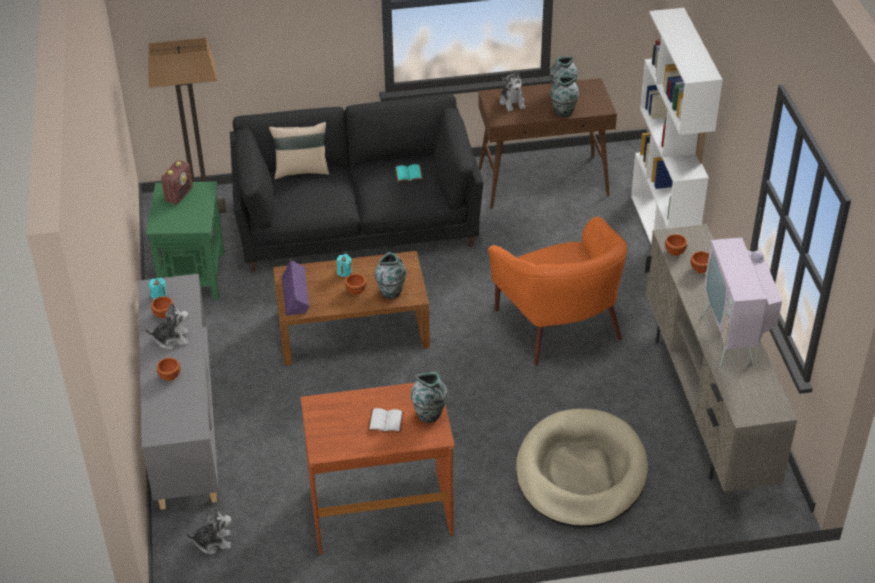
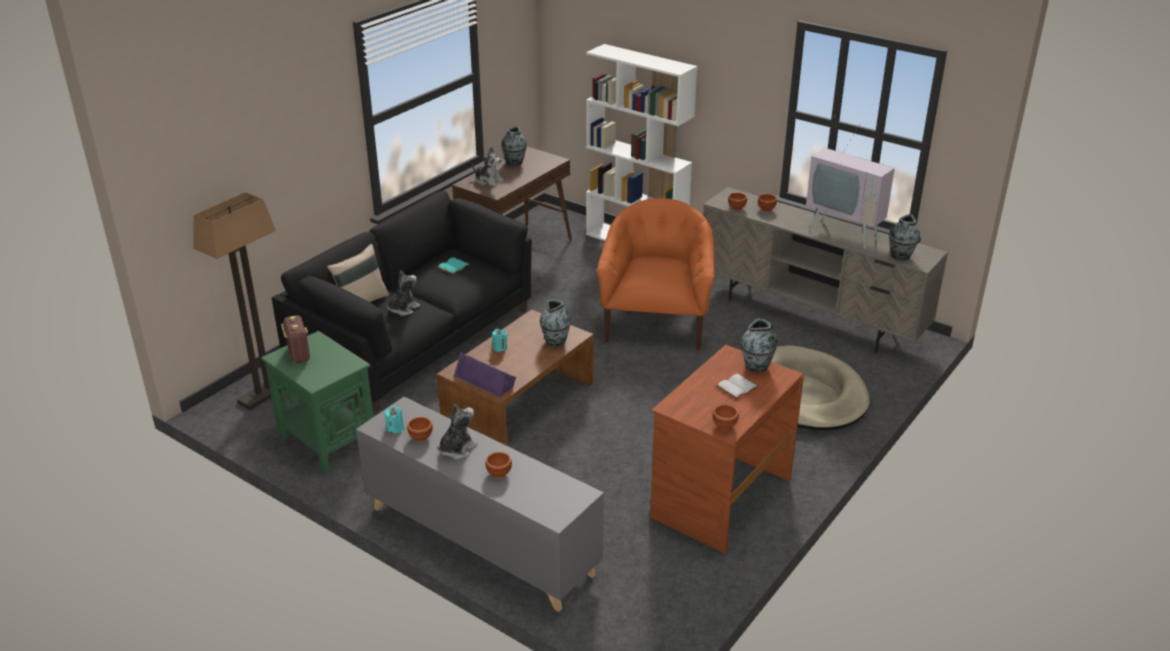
camera: 45 degrees left, 10 degrees down
plush toy [186,508,232,554] -> plush toy moved to [387,270,420,316]
brown bowl [345,274,366,295] -> brown bowl moved to [712,405,739,430]
orange armchair [488,216,627,366] -> orange armchair turned 105 degrees counterclockwise [597,198,715,350]
vase [550,75,579,117] -> vase moved to [889,214,920,260]

